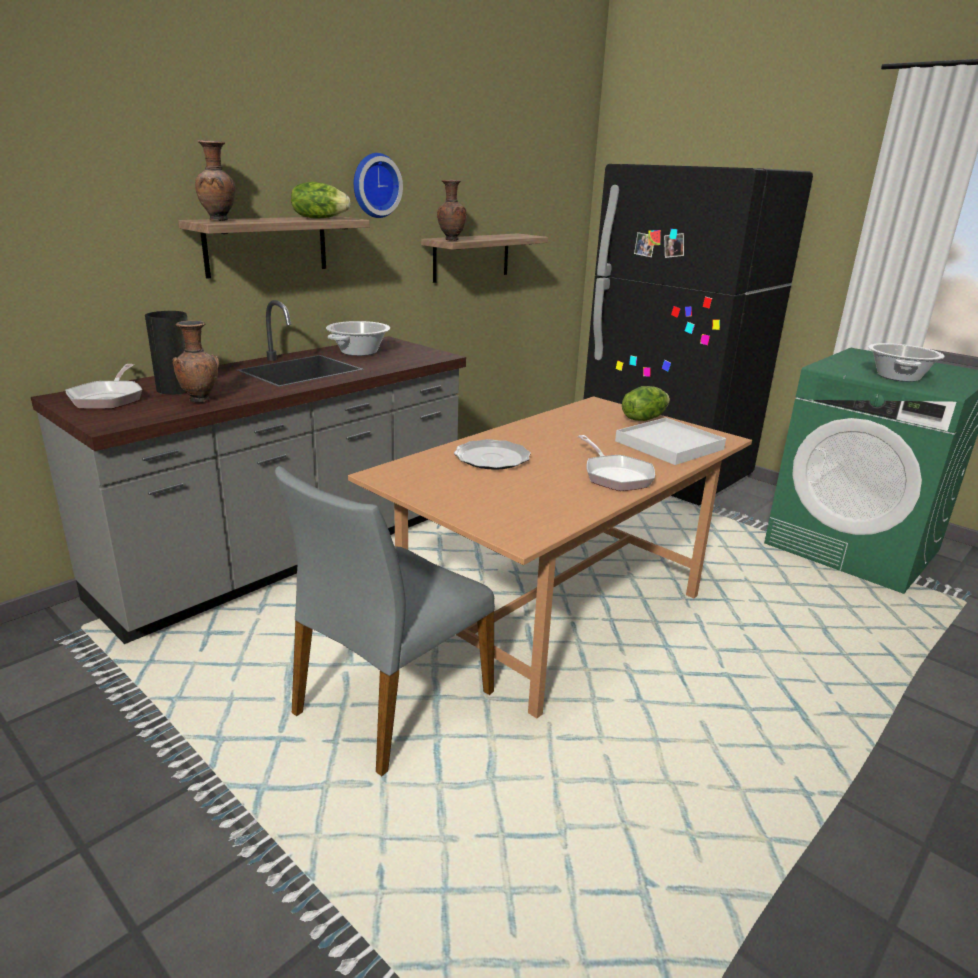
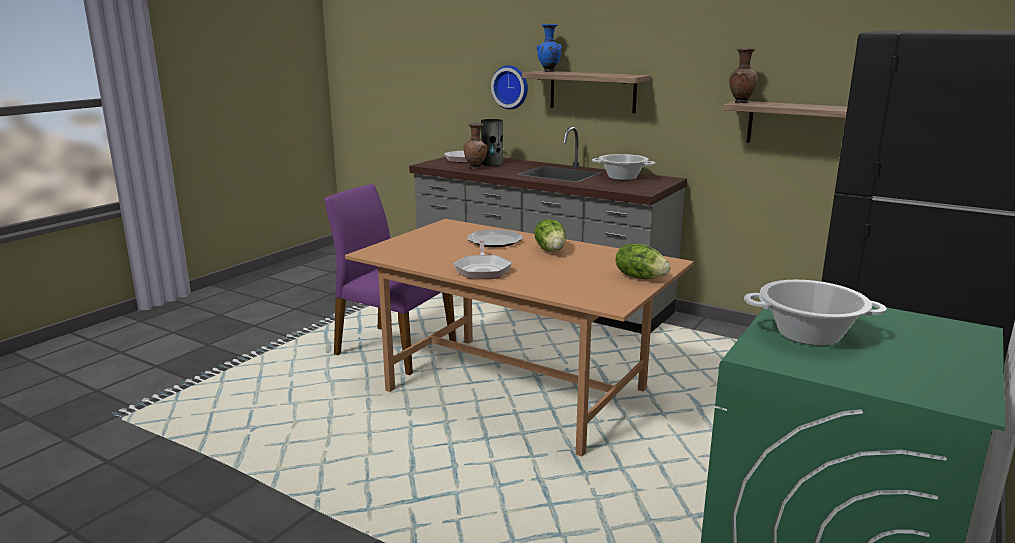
camera: 80 degrees right, 5 degrees down
brown vase [195,140,236,221] -> blue vase [537,24,562,72]
grey chair [275,466,495,776] -> purple chair [325,184,456,375]
lettuce [291,182,351,219] -> lettuce moved to [535,219,566,251]
wall clock [354,153,403,218] -> wall clock moved to [491,65,528,110]
frying pan [578,435,655,491] -> frying pan turned 60 degrees counterclockwise [453,240,512,279]
white tray [615,417,726,465] -> none

